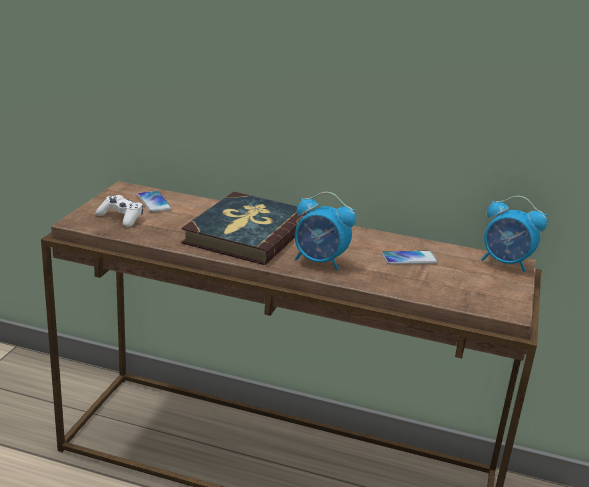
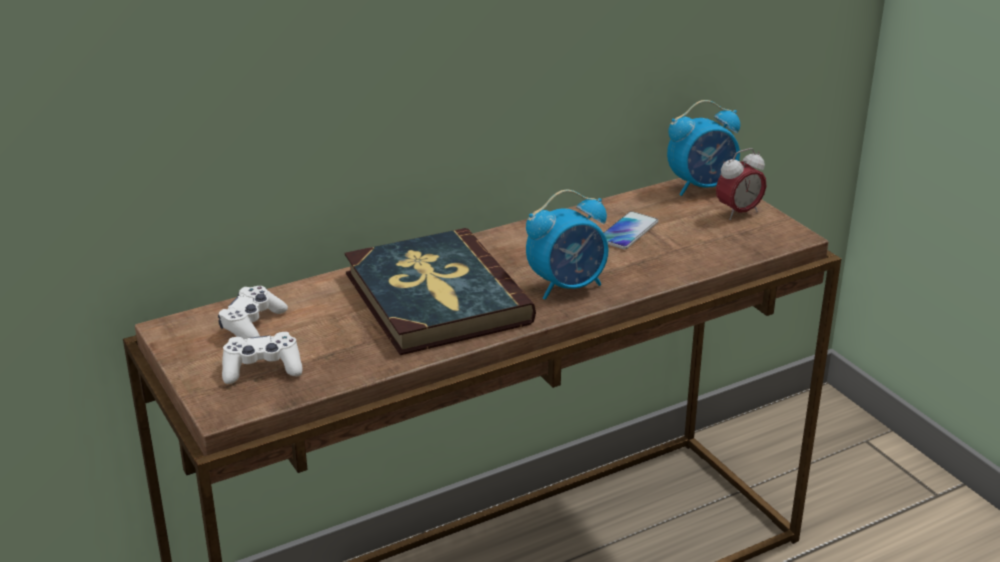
camera: 45 degrees left, 5 degrees up
phone [137,191,172,213] -> white game controller [218,286,288,339]
none -> alarm clock [716,148,766,220]

